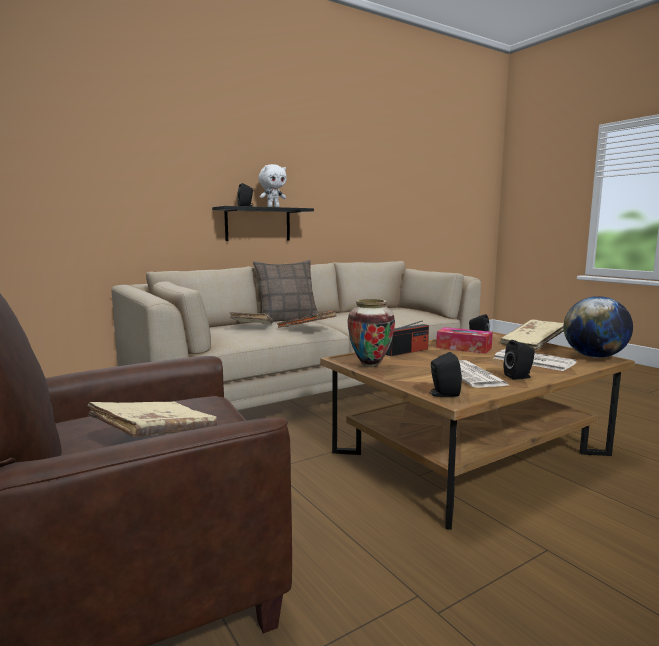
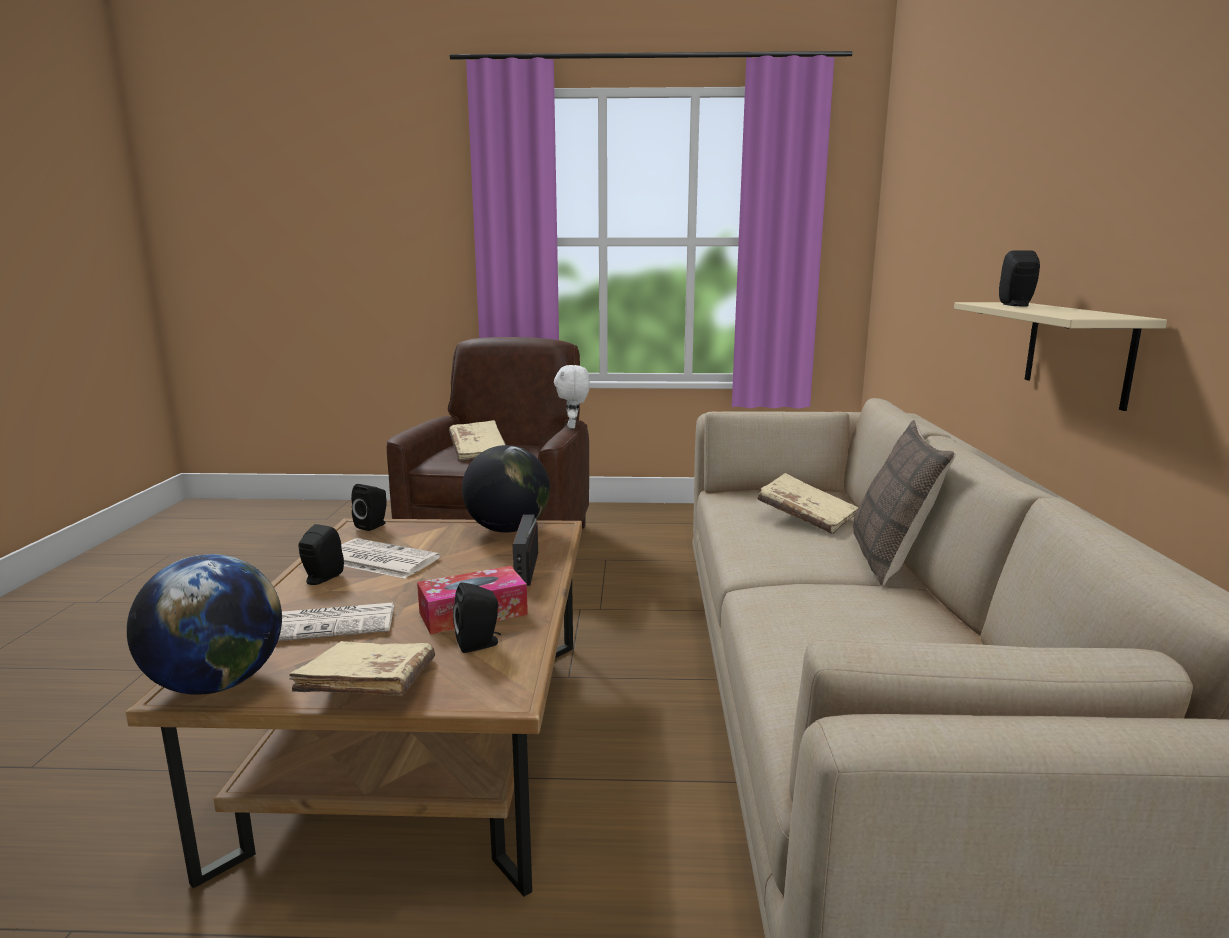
camera: 125 degrees right, 5 degrees up
black shelf [212,206,314,241] -> beige shelf [954,302,1167,411]
white plush toy [259,164,287,207] -> white plush toy moved to [554,365,590,429]
orange book [277,311,336,328] -> none
vase [347,299,395,367] -> globe [462,445,550,533]

